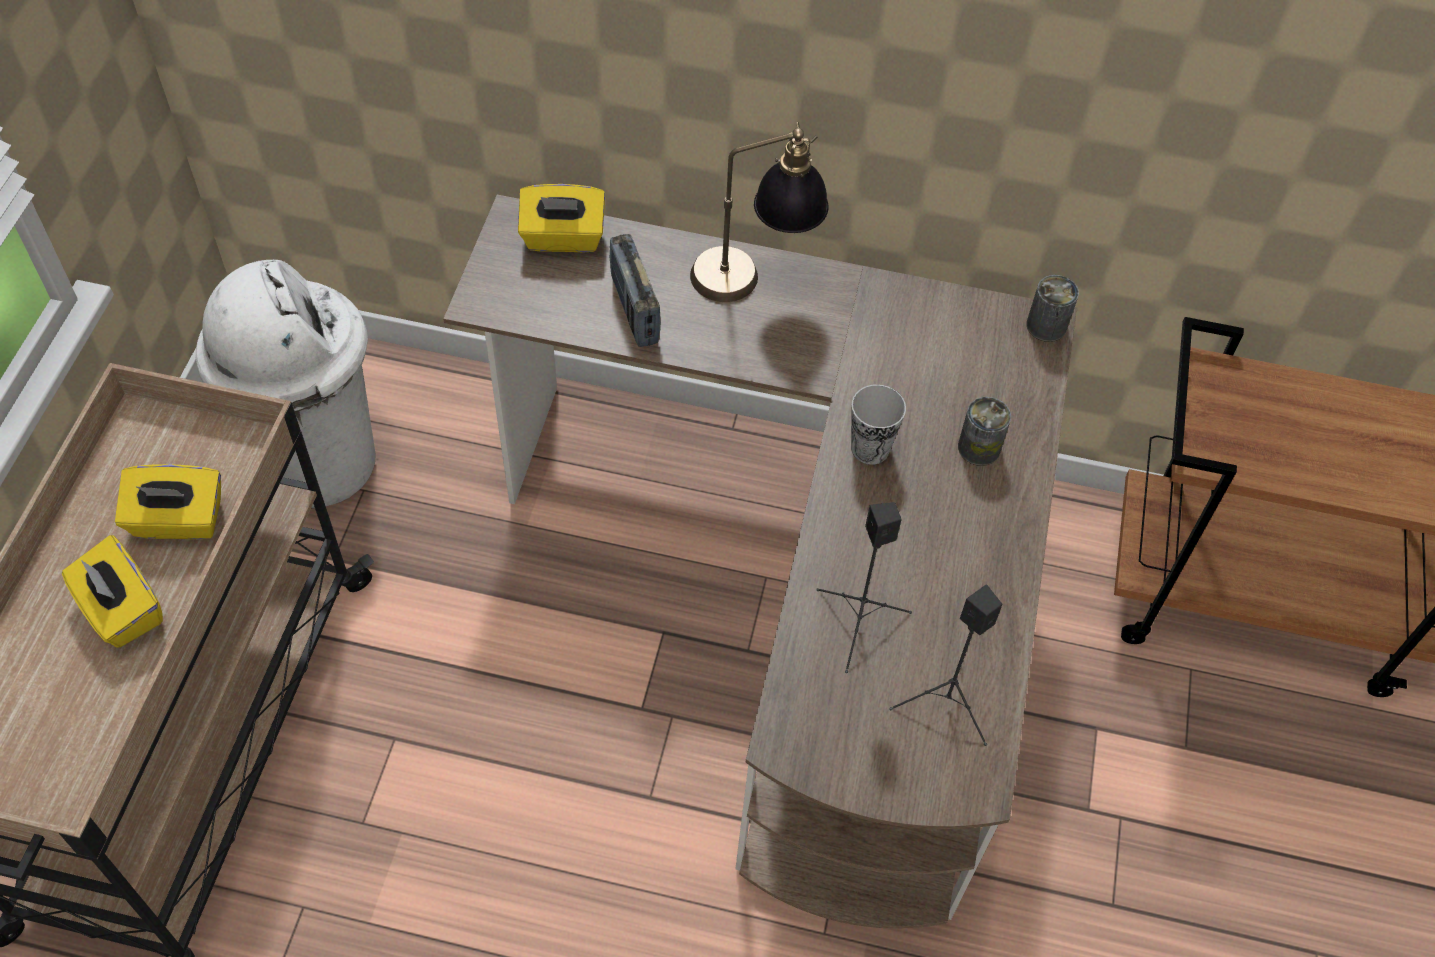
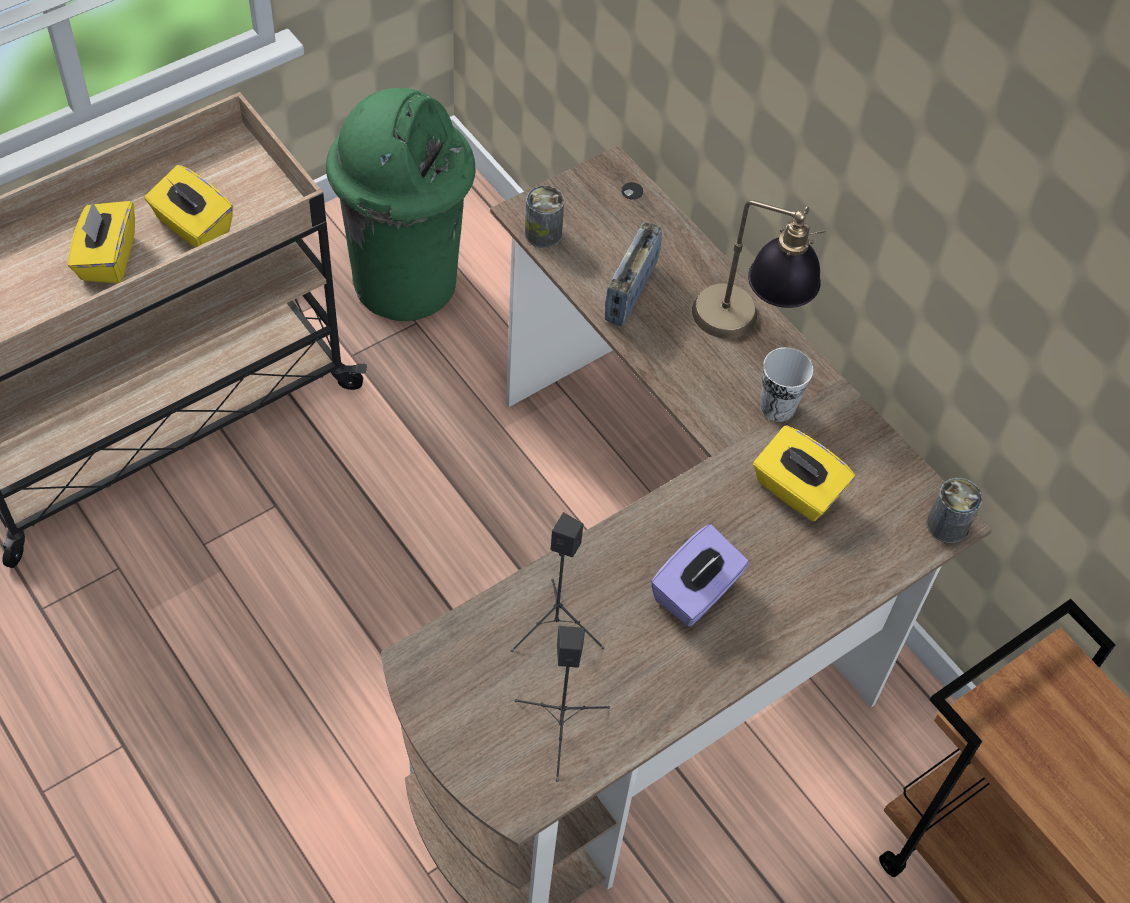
camera: 40 degrees right, 0 degrees up
white trash can [196,260,375,509] -> green trash can [326,88,475,321]
yellow tissue box [518,184,605,252] -> yellow tissue box moved to [753,425,855,521]
cup [851,384,906,465] -> cup moved to [760,347,813,422]
can [958,397,1011,466] -> can moved to [525,186,564,248]
none -> purple tissue box [650,524,749,627]

